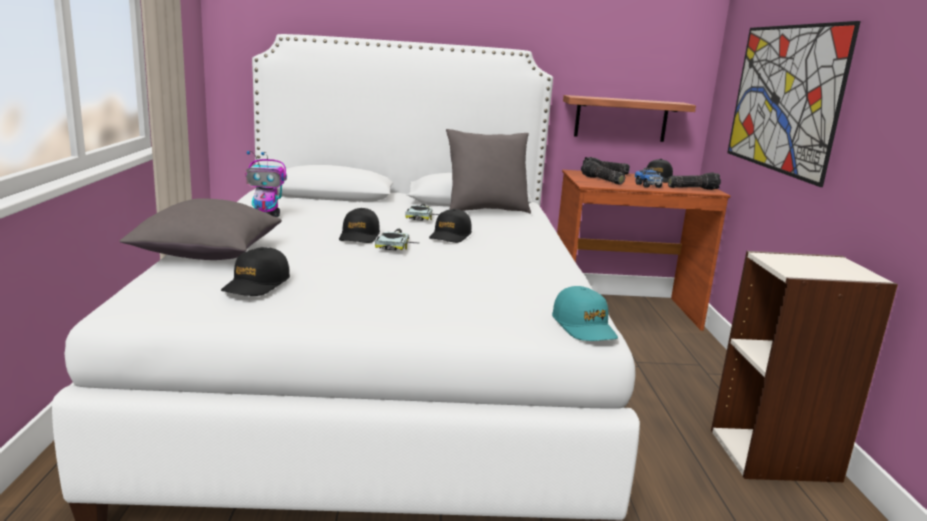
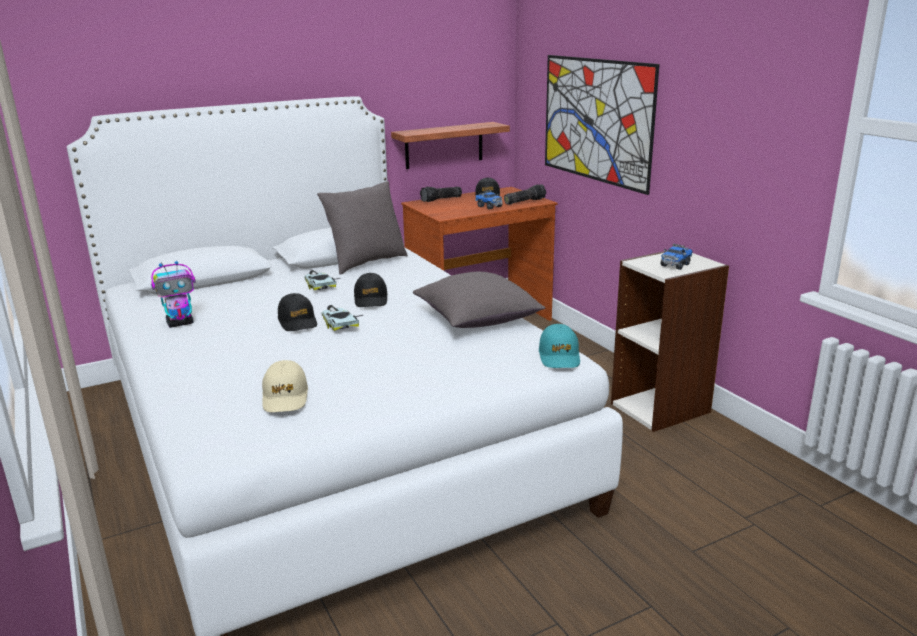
camera: 25 degrees left, 5 degrees up
grey pillow [120,198,282,260] -> grey pillow moved to [413,272,545,328]
black cap [221,247,290,296] -> beige cap [262,360,308,412]
turquoise cap [552,286,618,341] -> turquoise cap turned 45 degrees clockwise [539,324,580,368]
flashlight [581,160,625,185] -> none
none -> toy truck [661,244,693,270]

